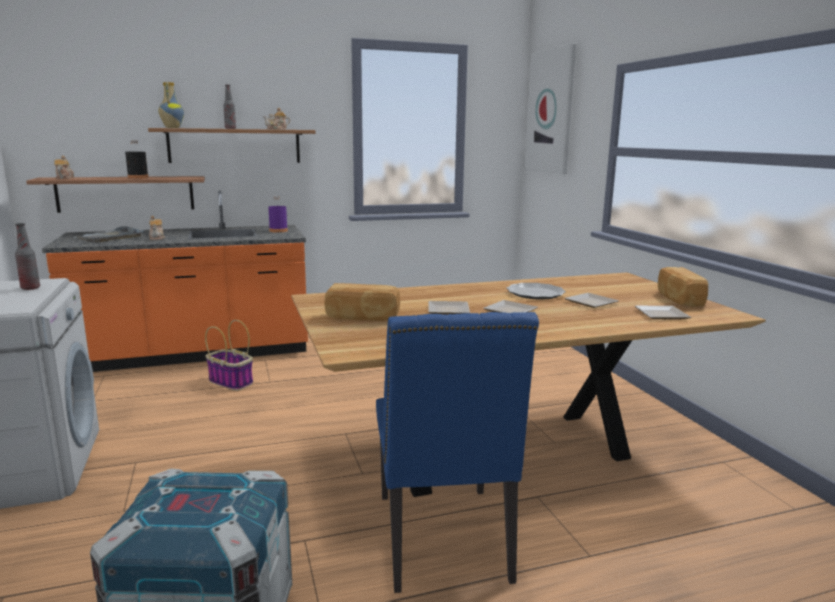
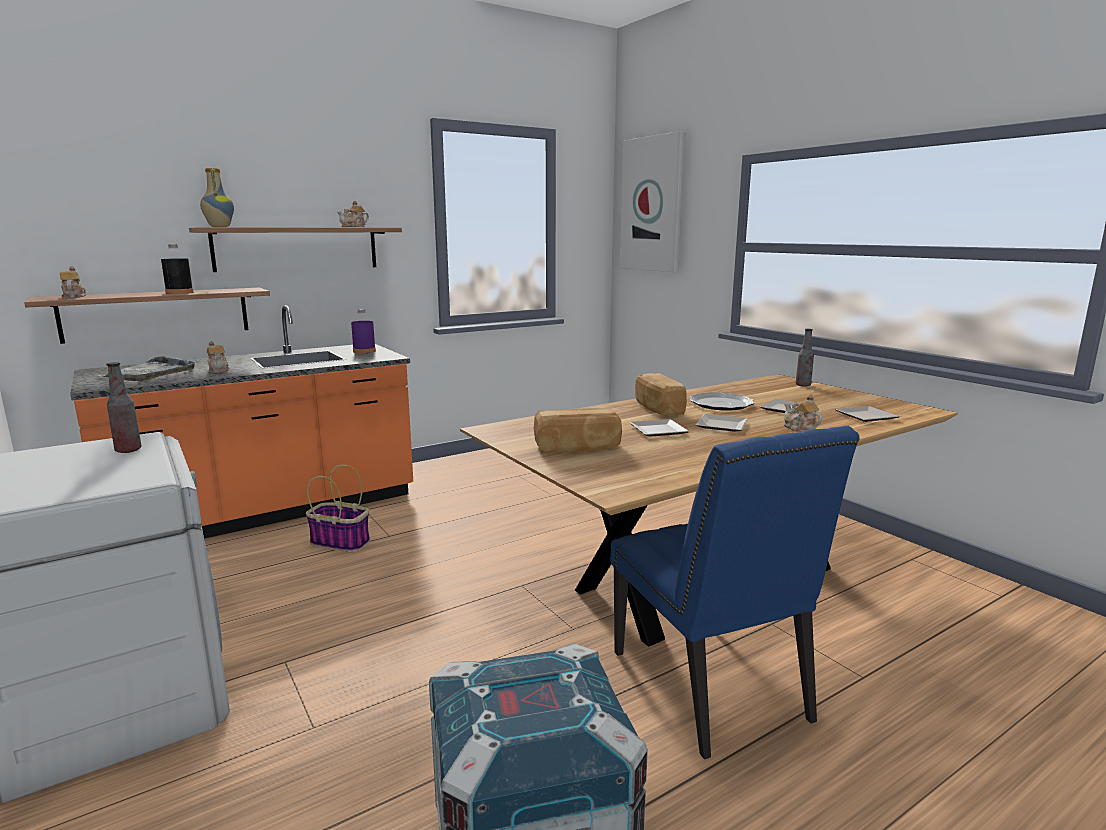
camera: 15 degrees left, 0 degrees up
bottle [223,85,236,129] -> bottle moved to [796,329,814,387]
bread [658,267,708,307] -> bread moved to [635,373,687,416]
none -> teapot [784,394,822,432]

